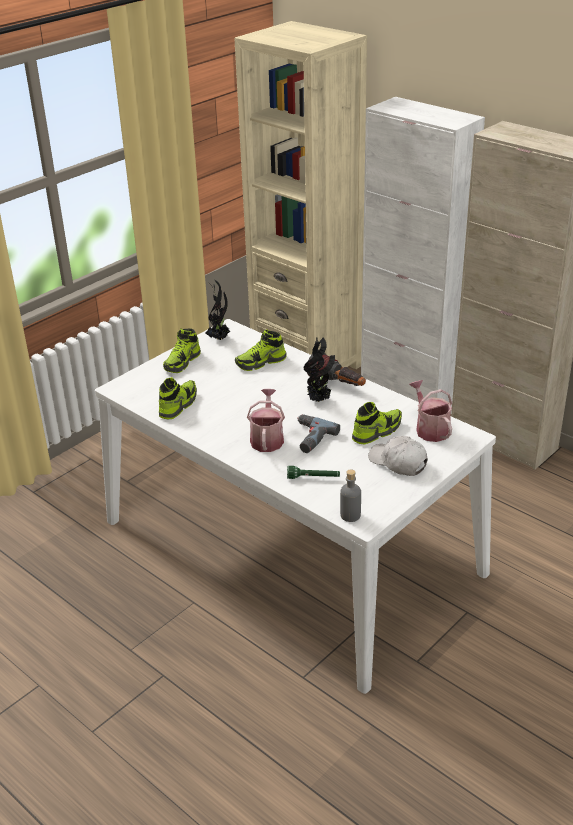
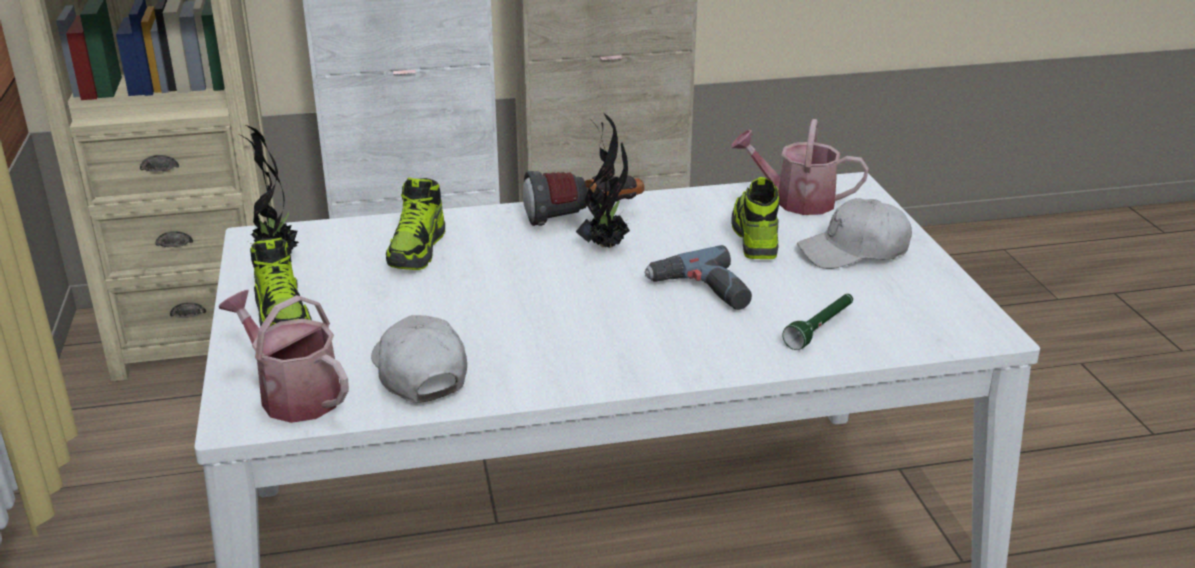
camera: 55 degrees left, 5 degrees down
shoe [159,377,197,420] -> white cap [371,315,467,403]
watering can [247,389,285,452] -> watering can moved to [219,290,349,423]
grey bottle [340,469,361,522] -> none

